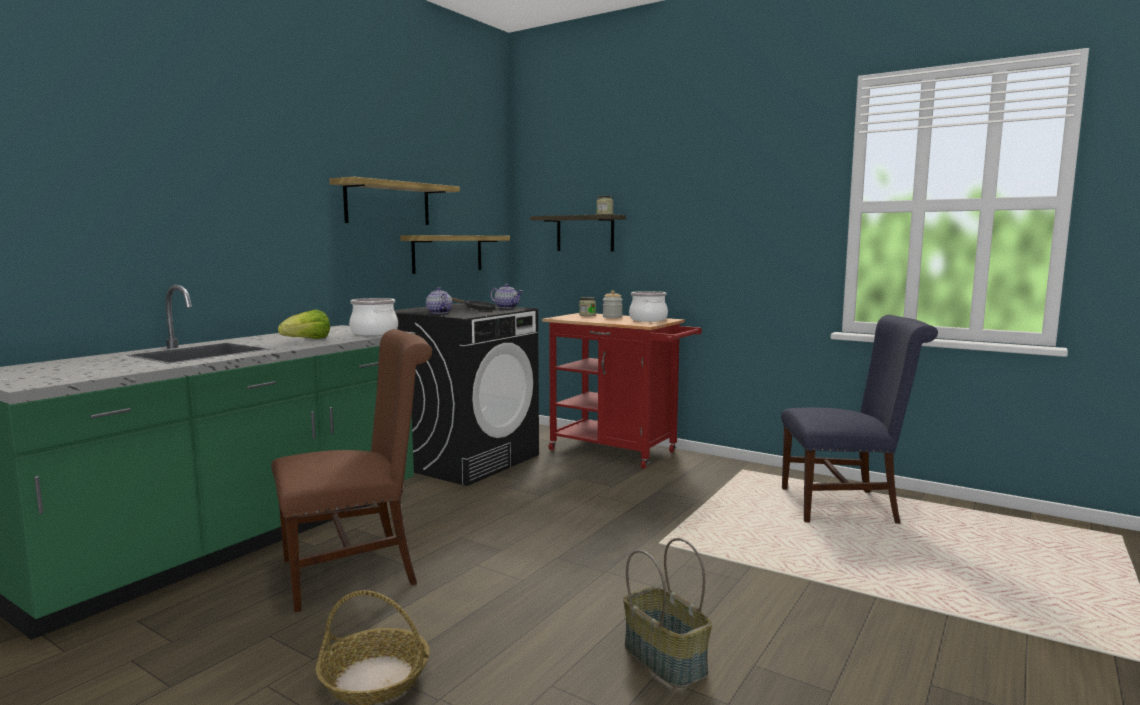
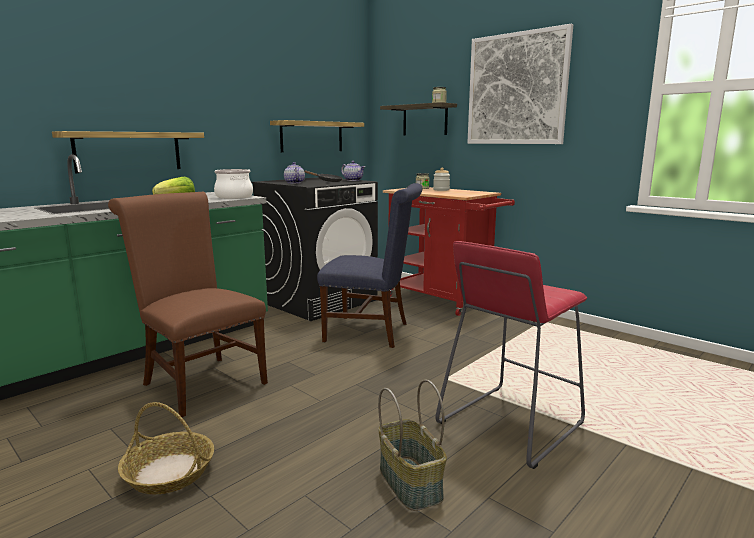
camera: 10 degrees right, 5 degrees up
brown chair [271,329,432,612] -> brown chair turned 120 degrees counterclockwise [108,192,268,417]
shelf [329,177,460,225] -> shelf moved to [52,131,204,173]
cooking pot [629,291,668,322] -> none
blue chair [781,315,938,524] -> blue chair moved to [317,183,422,348]
none -> red stool [435,241,587,469]
none -> picture [467,24,573,144]

